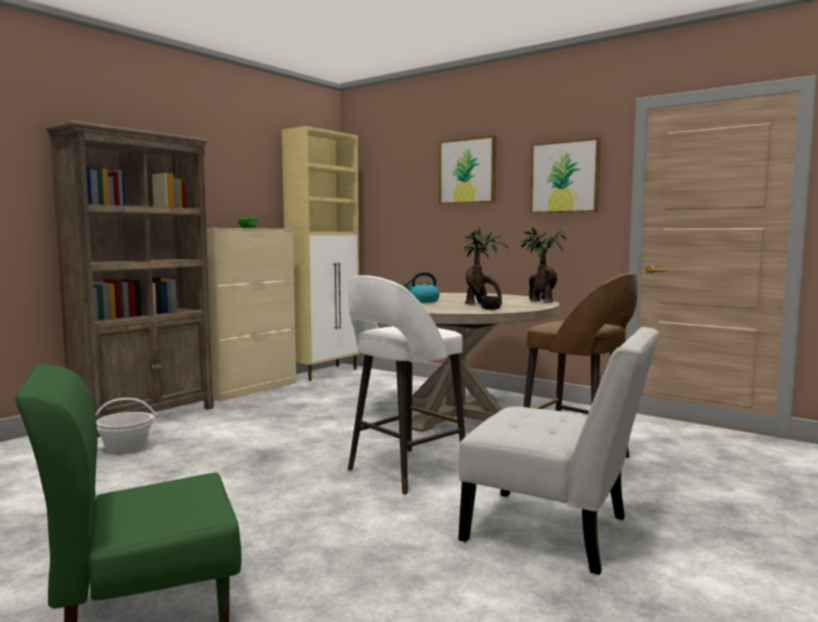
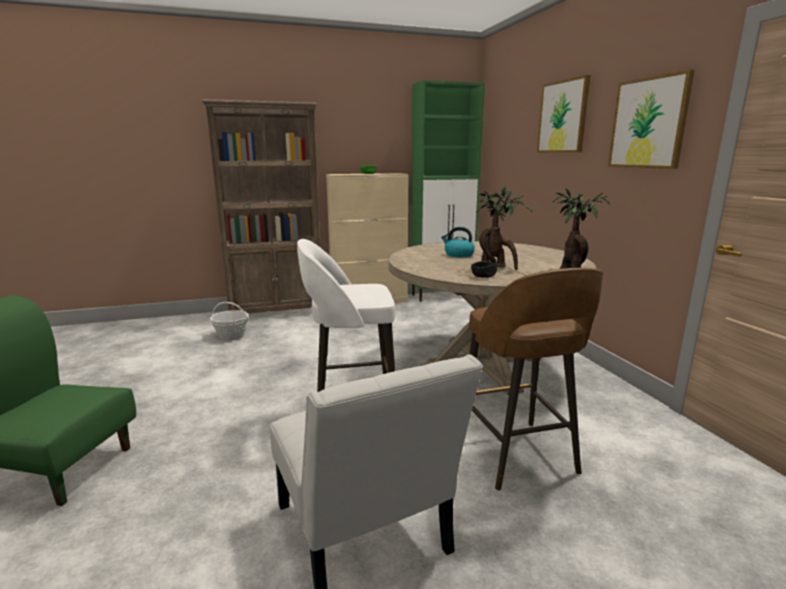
camera: 35 degrees right, 10 degrees up
beige cabinet [282,126,360,381] -> green cabinet [411,80,485,302]

